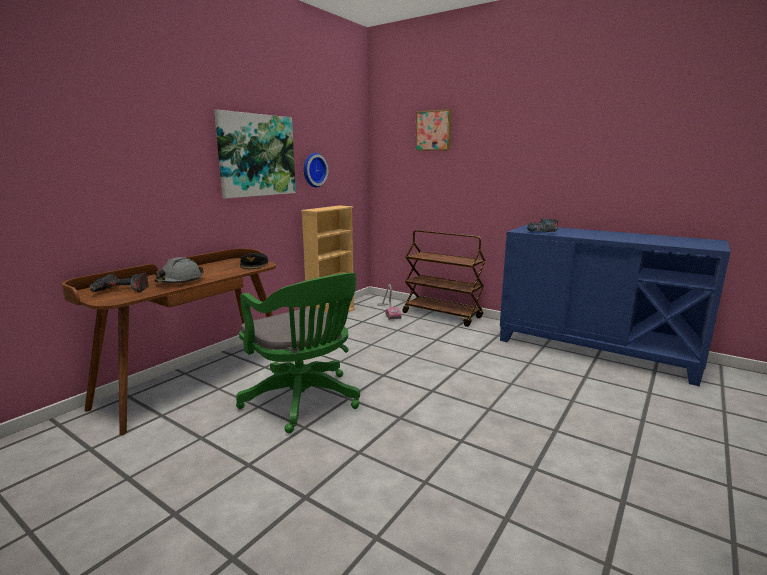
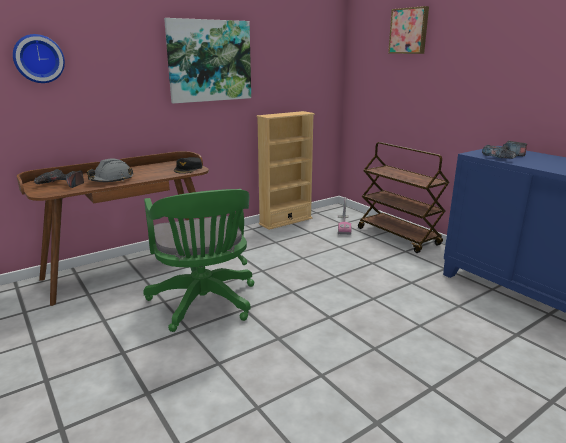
camera: 20 degrees right, 5 degrees up
wall clock [304,153,328,187] -> wall clock moved to [13,34,65,83]

